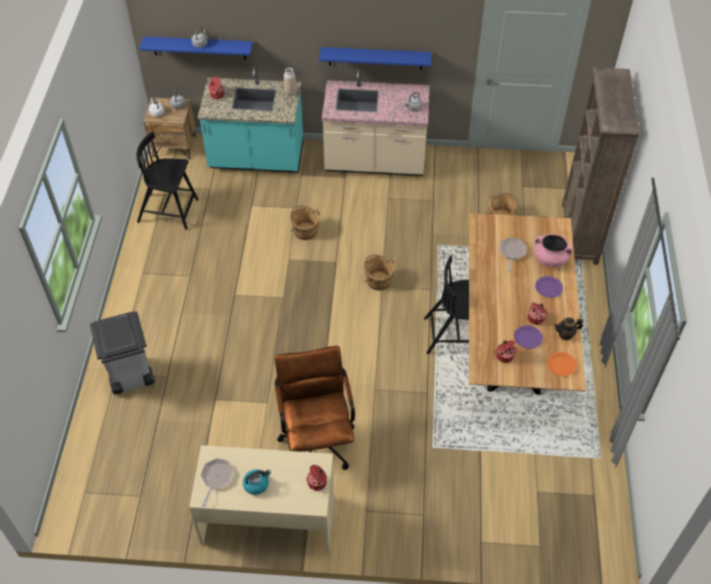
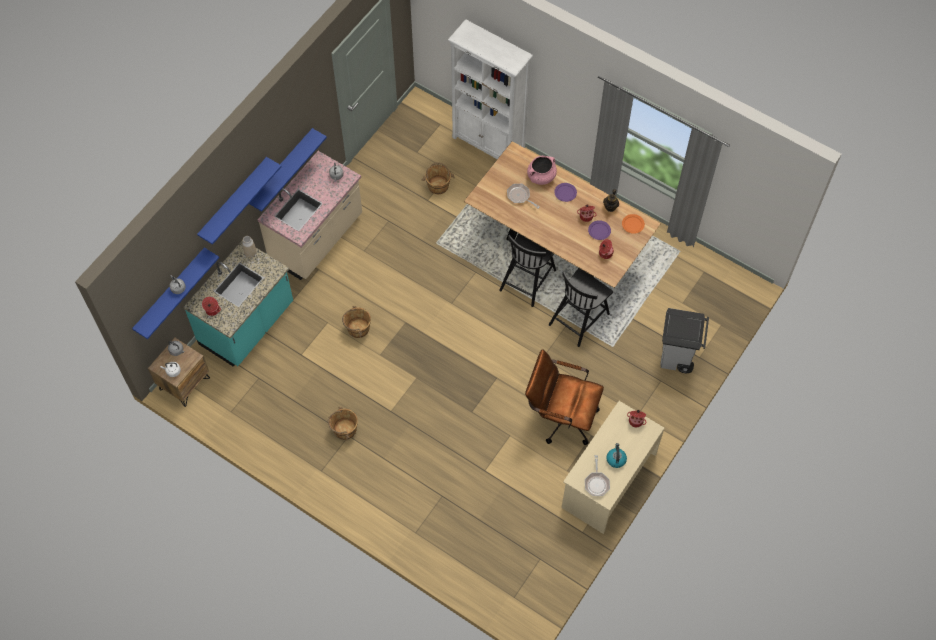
camera: 60 degrees left, 10 degrees up
grey trash can [90,311,155,394] -> grey trash can moved to [660,308,709,374]
black chair [137,132,199,230] -> black chair moved to [549,268,613,347]
frying pan [201,458,234,507] -> frying pan turned 135 degrees counterclockwise [585,455,610,496]
brown bucket [364,254,394,291] -> brown bucket moved to [328,407,358,440]
brown bookcase [562,67,640,265] -> white bookcase [448,19,533,159]
none -> blue shelf [197,157,282,245]

